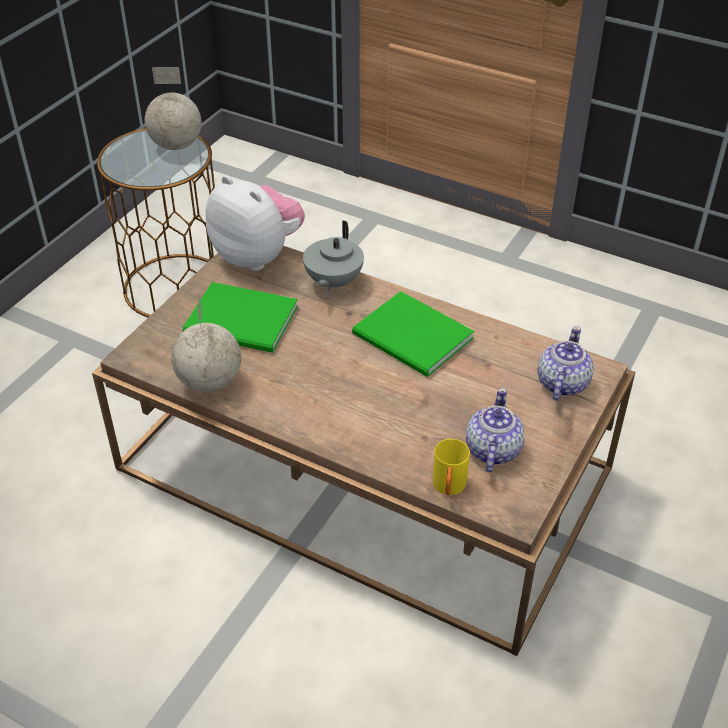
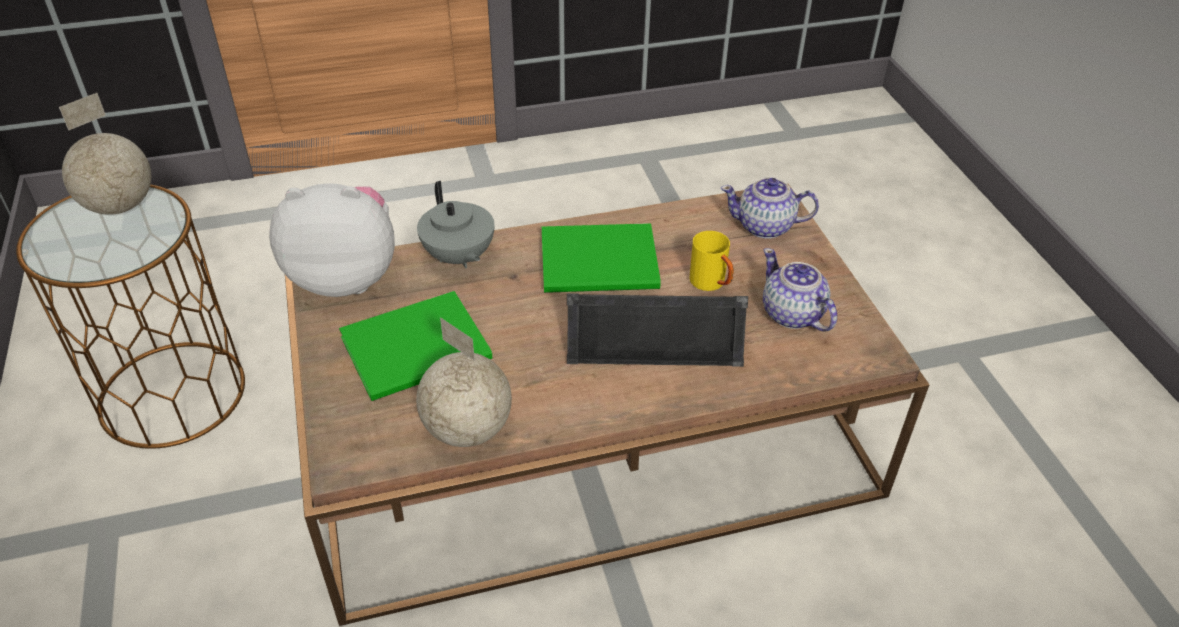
camera: 45 degrees left, 0 degrees up
yellow mug [433,439,470,495] -> yellow mug moved to [689,231,734,291]
teapot [538,326,594,401] -> teapot turned 60 degrees counterclockwise [721,177,819,239]
none -> black speaker [567,293,748,367]

